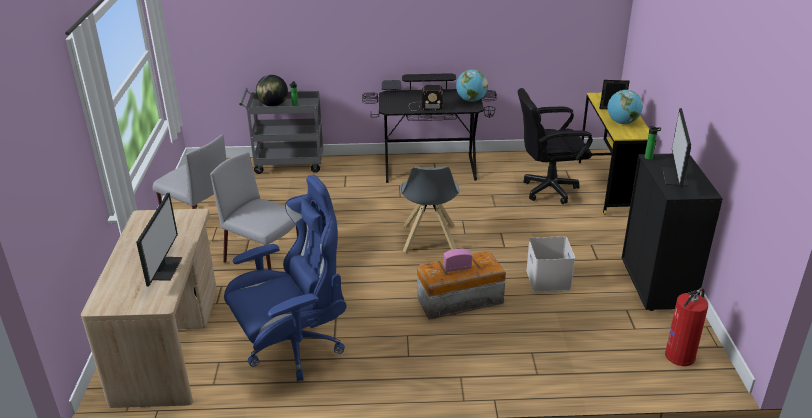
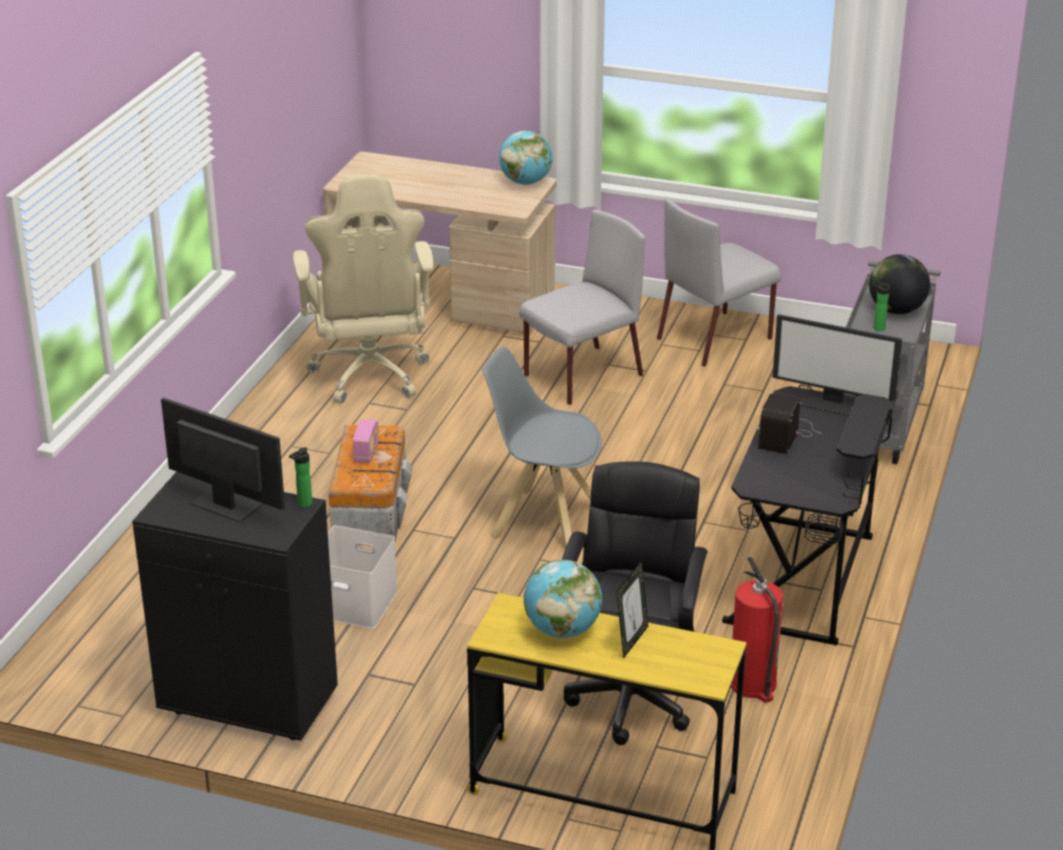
camera: 110 degrees right, 0 degrees up
monitor [136,193,182,286] -> monitor moved to [772,314,902,416]
blue office chair [224,175,347,382] -> beige office chair [293,174,434,404]
globe [456,69,488,102] -> globe moved to [499,131,552,185]
fire extinguisher [665,287,708,366] -> fire extinguisher moved to [731,557,783,703]

